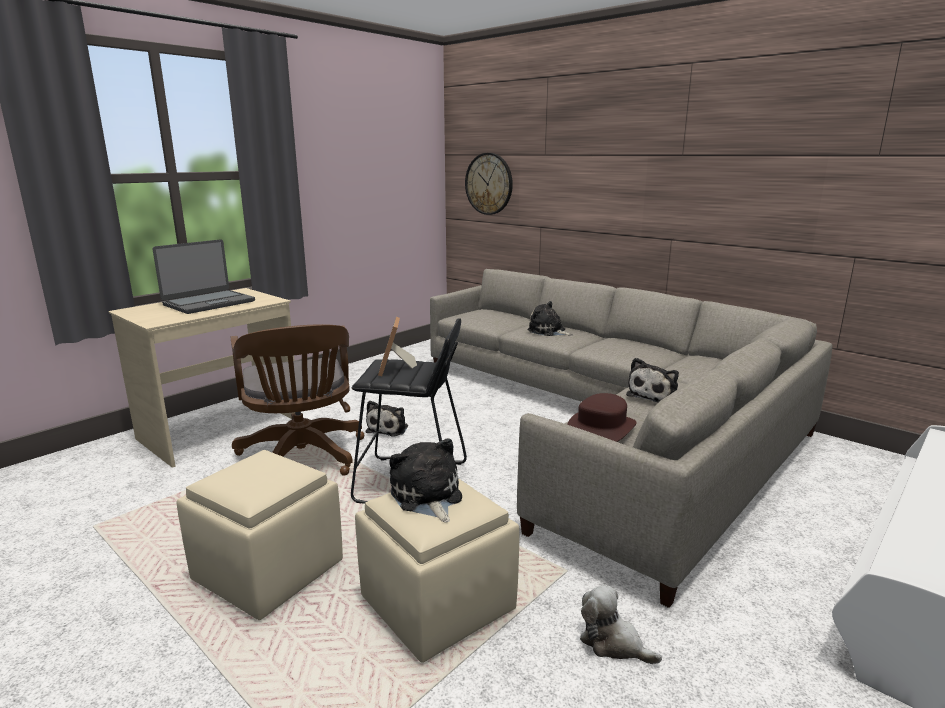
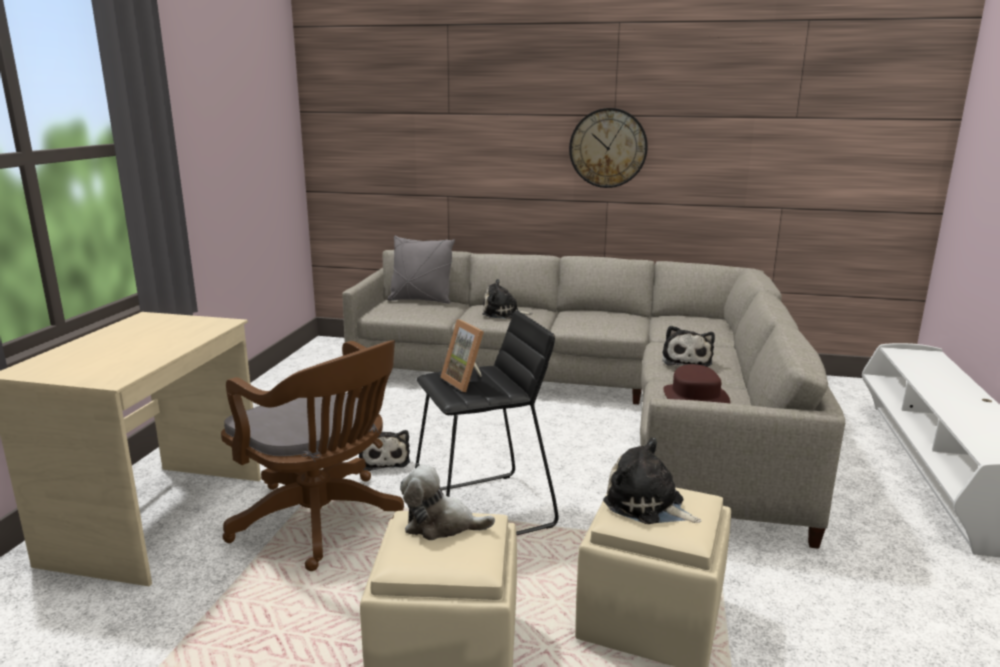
camera: 30 degrees left, 0 degrees up
laptop [152,239,255,314] -> none
wall clock [465,153,513,215] -> wall clock moved to [569,108,648,188]
plush toy [580,584,662,664] -> plush toy moved to [400,465,495,540]
none -> grey pillow [387,236,455,304]

